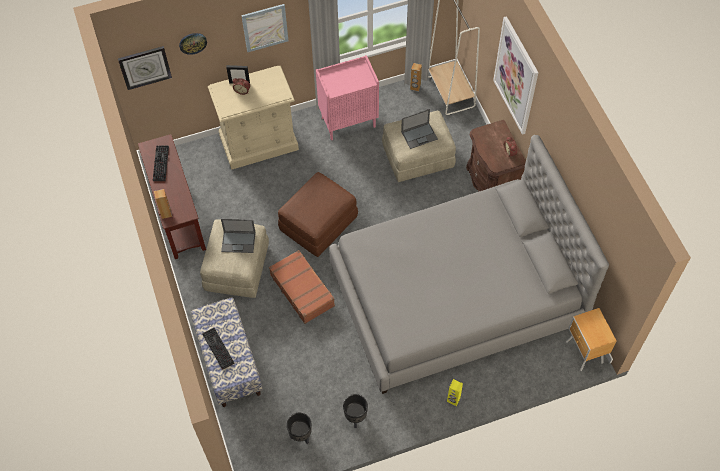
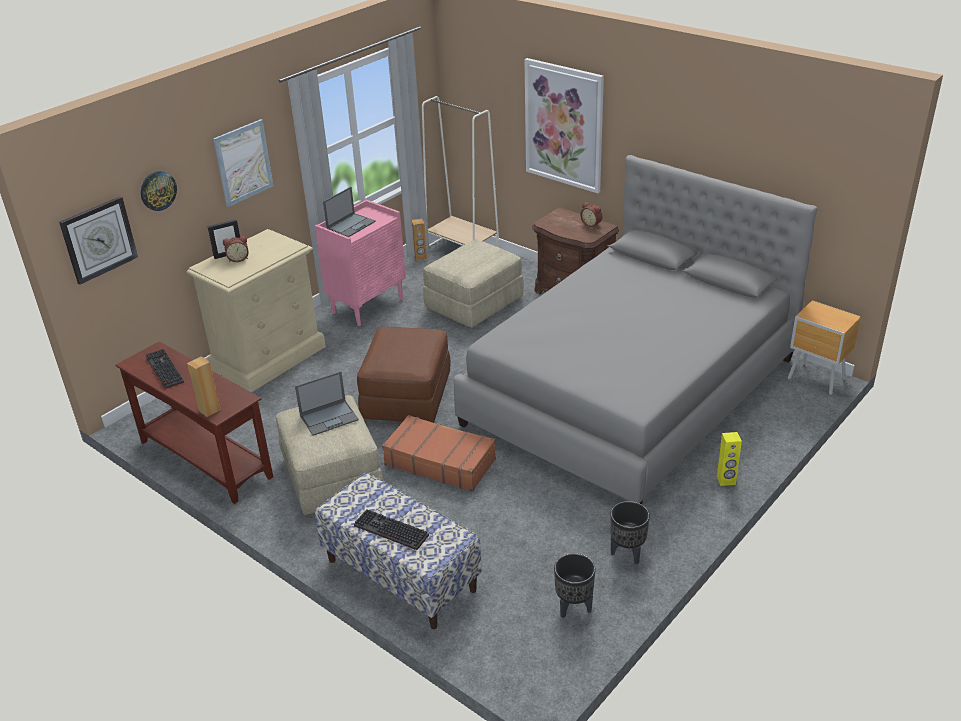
camera: 30 degrees left, 25 degrees down
laptop [401,109,438,149] -> laptop moved to [323,187,376,237]

